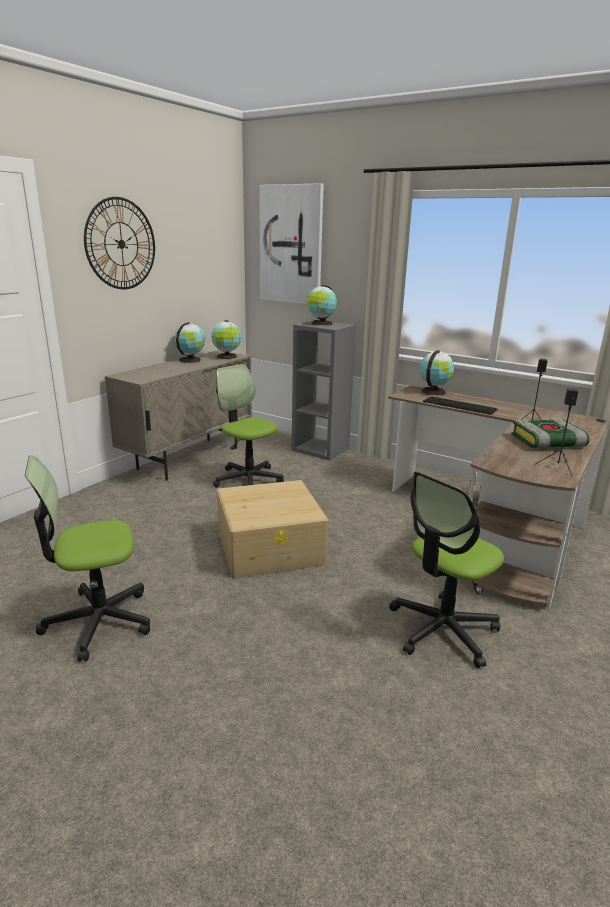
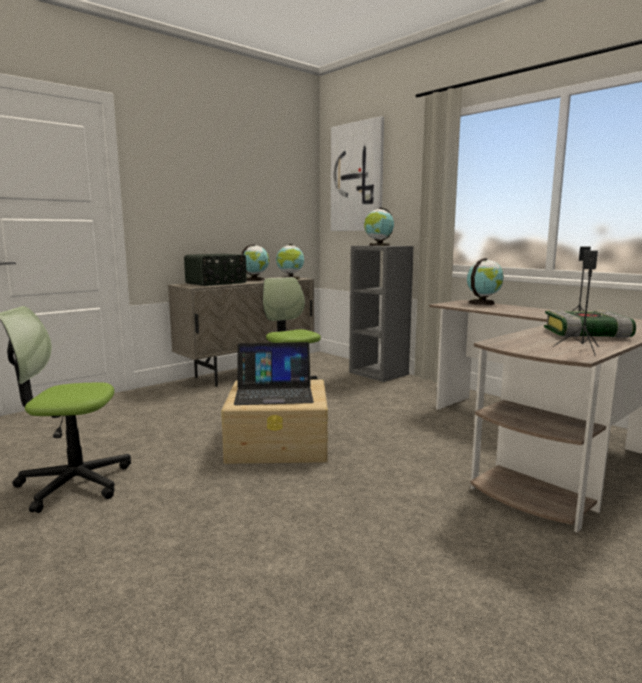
camera: 15 degrees right, 10 degrees down
wall clock [84,197,155,289] -> none
office chair [389,471,504,668] -> none
keyboard [423,396,498,415] -> none
none -> radio [184,254,247,286]
none -> laptop [234,342,314,405]

